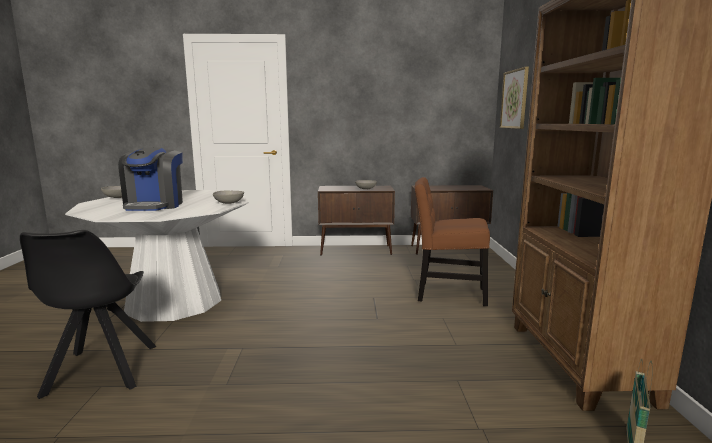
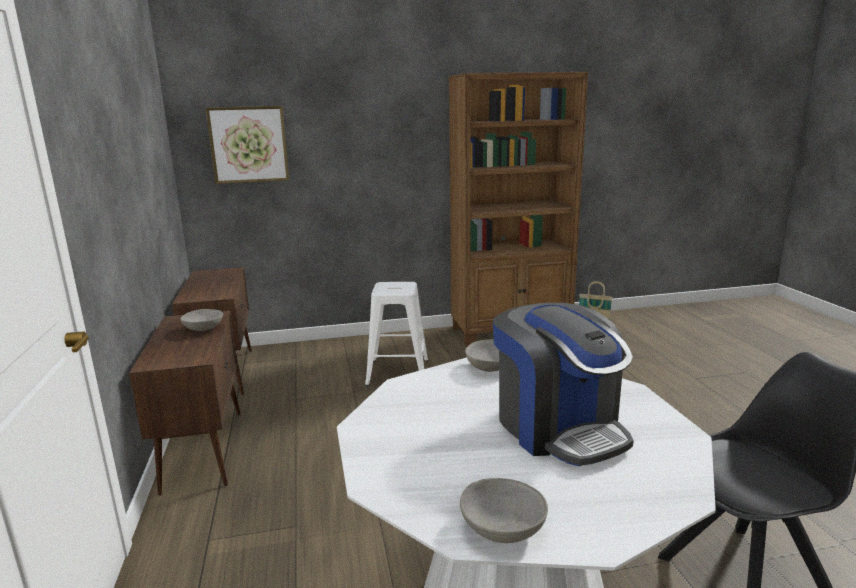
camera: 100 degrees left, 5 degrees up
coffee machine [118,147,183,211] -> coffee machine turned 75 degrees clockwise [493,303,634,466]
brown chair [415,177,490,306] -> white stool [365,282,429,386]

